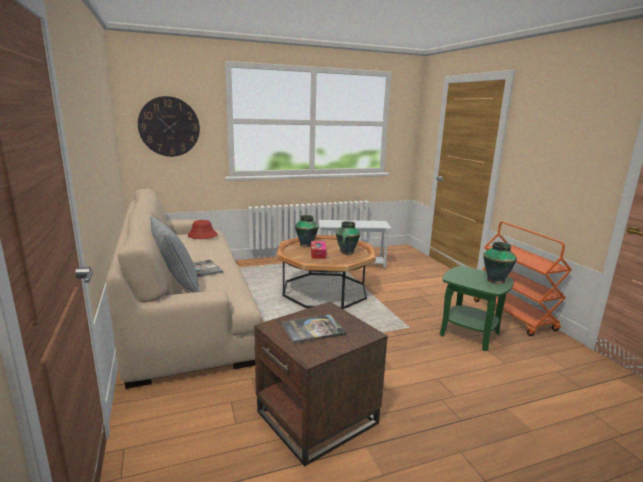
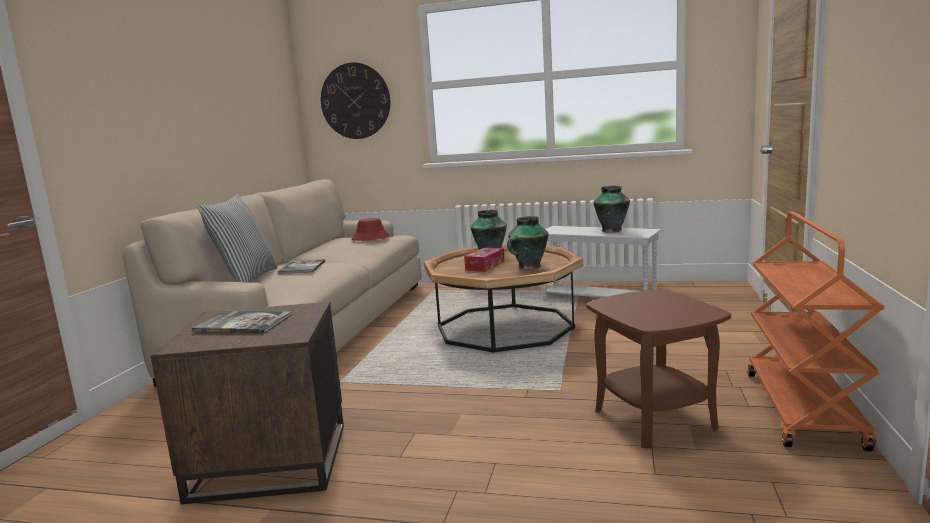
camera: 35 degrees right, 5 degrees down
green side table [440,266,514,351] -> brown side table [586,289,731,449]
vase [483,242,517,284] -> vase moved to [593,186,630,233]

